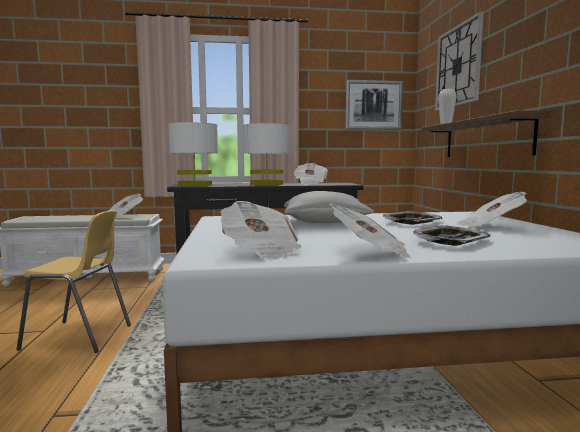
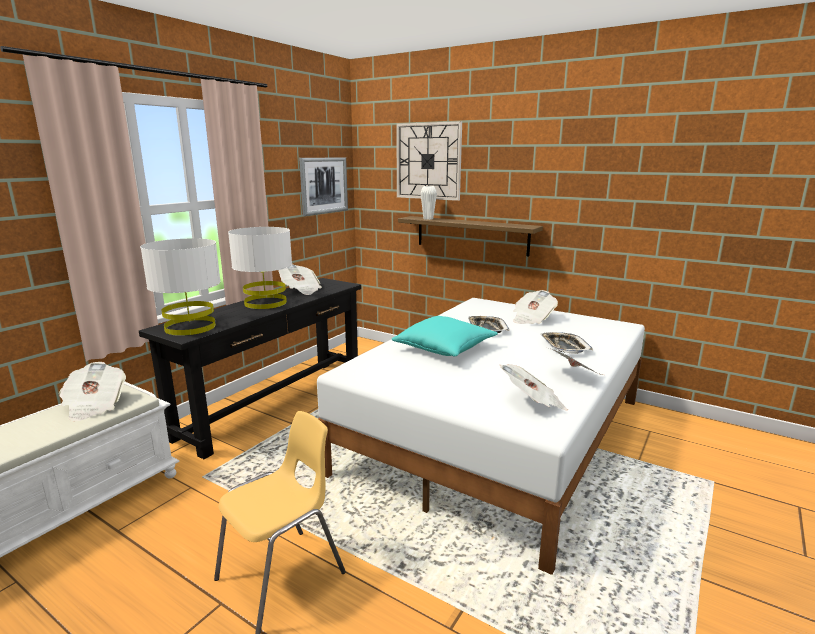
camera: 50 degrees left, 10 degrees up
grey pillow [284,191,374,223] -> turquoise pillow [391,316,498,356]

